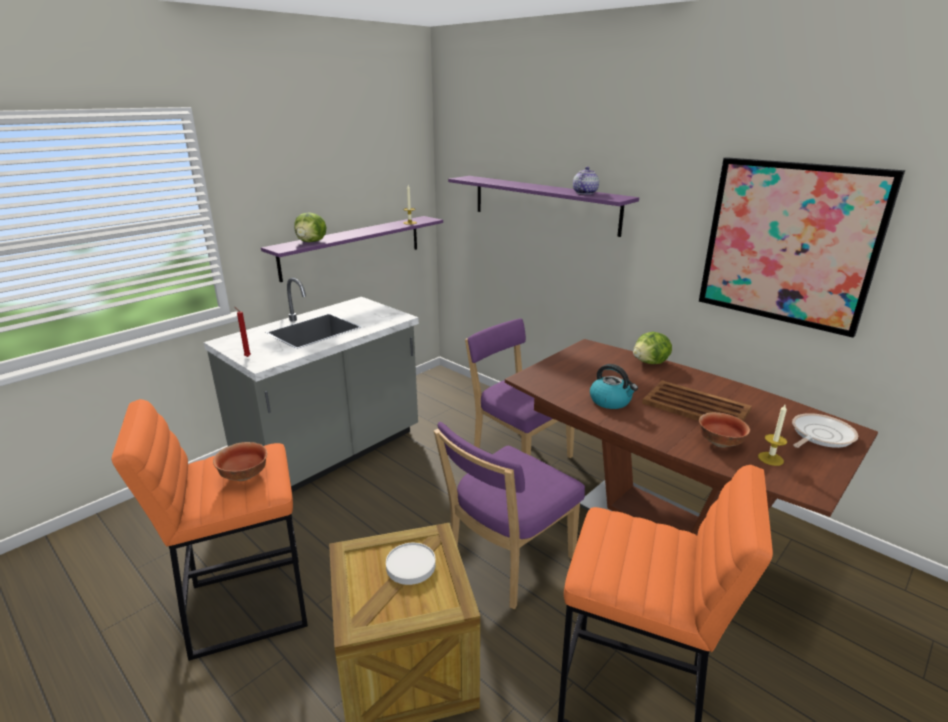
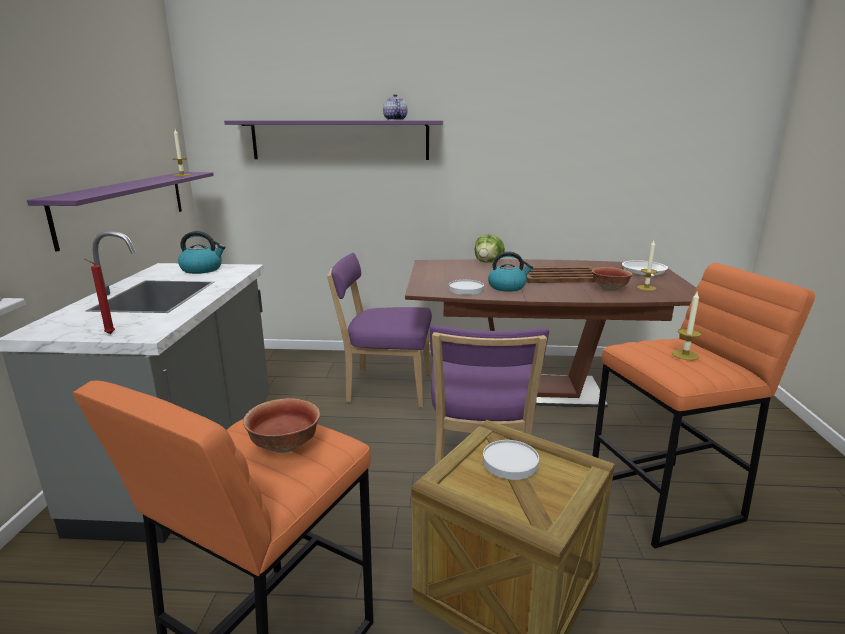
camera: 40 degrees left, 5 degrees down
lettuce [294,212,327,242] -> none
picture [699,157,905,338] -> none
none -> kettle [178,231,226,274]
none -> white plate [449,280,484,295]
none -> candle [672,292,702,360]

